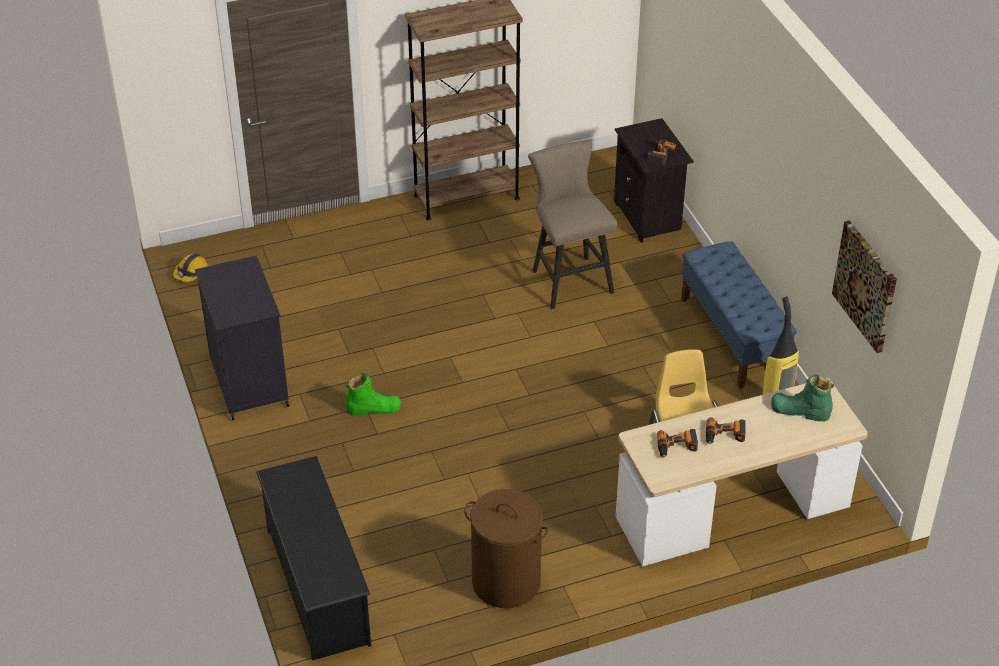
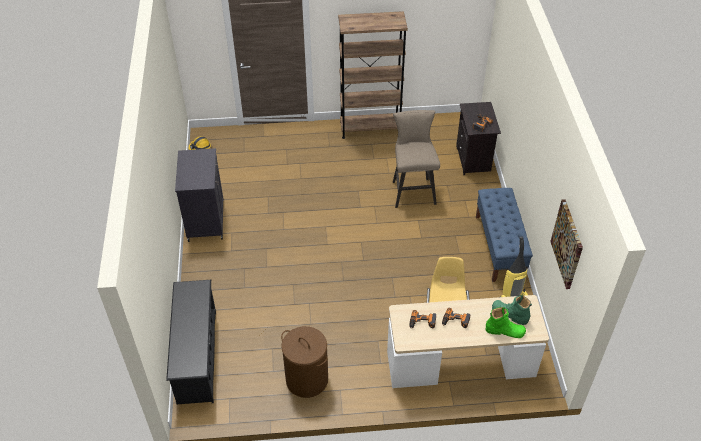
camera: 15 degrees right, 5 degrees up
green boot [345,373,401,416] -> green boot moved to [485,307,526,338]

